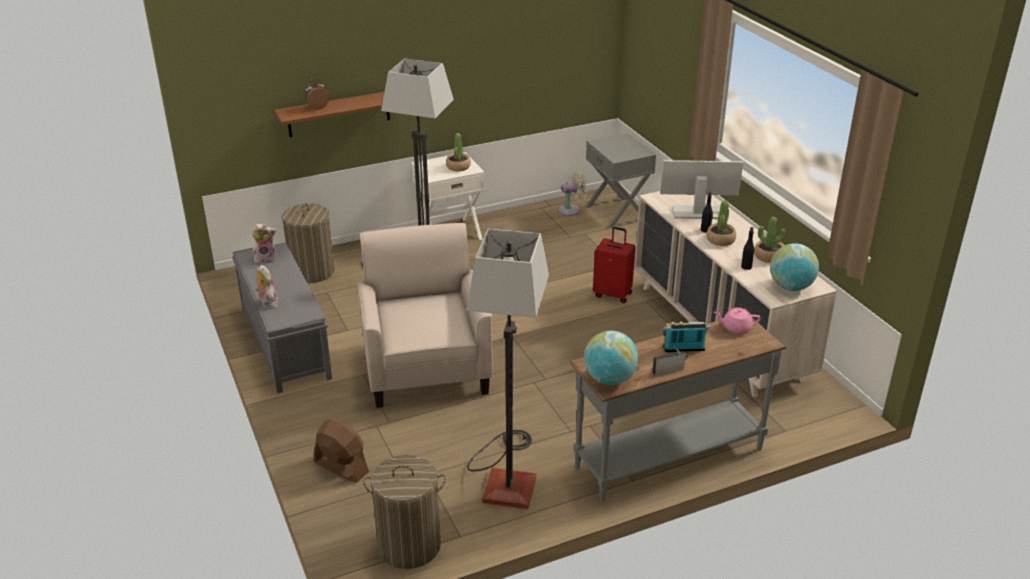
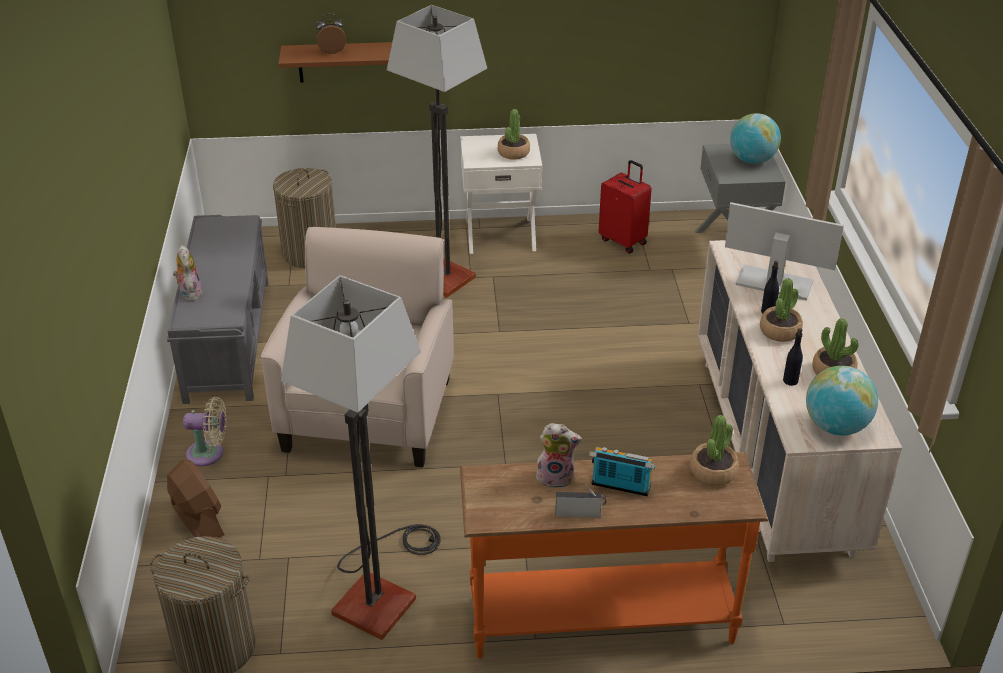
camera: 20 degrees right, 5 degrees up
plush toy [252,223,276,264] -> plush toy moved to [536,423,582,488]
beige fan [558,172,587,216] -> beige fan moved to [183,397,227,466]
grey console table [570,318,786,503] -> orange console table [460,452,768,659]
globe [584,331,638,385] -> globe moved to [730,113,781,164]
red suitcase [593,227,635,303] -> red suitcase moved to [599,160,652,254]
pink teapot [714,307,761,334] -> potted plant [690,415,739,486]

